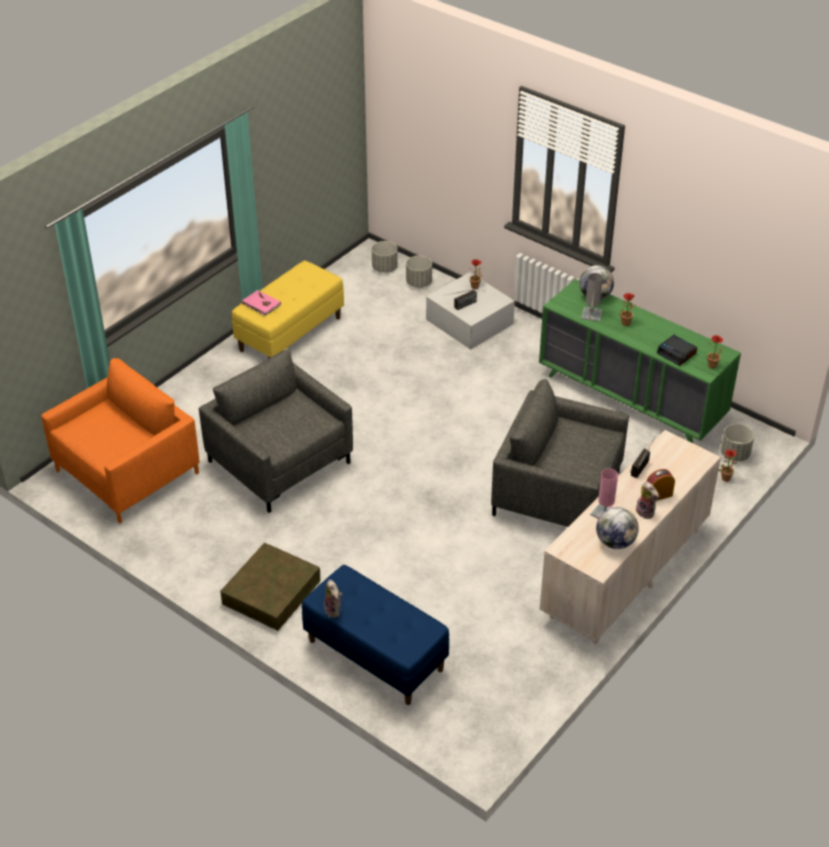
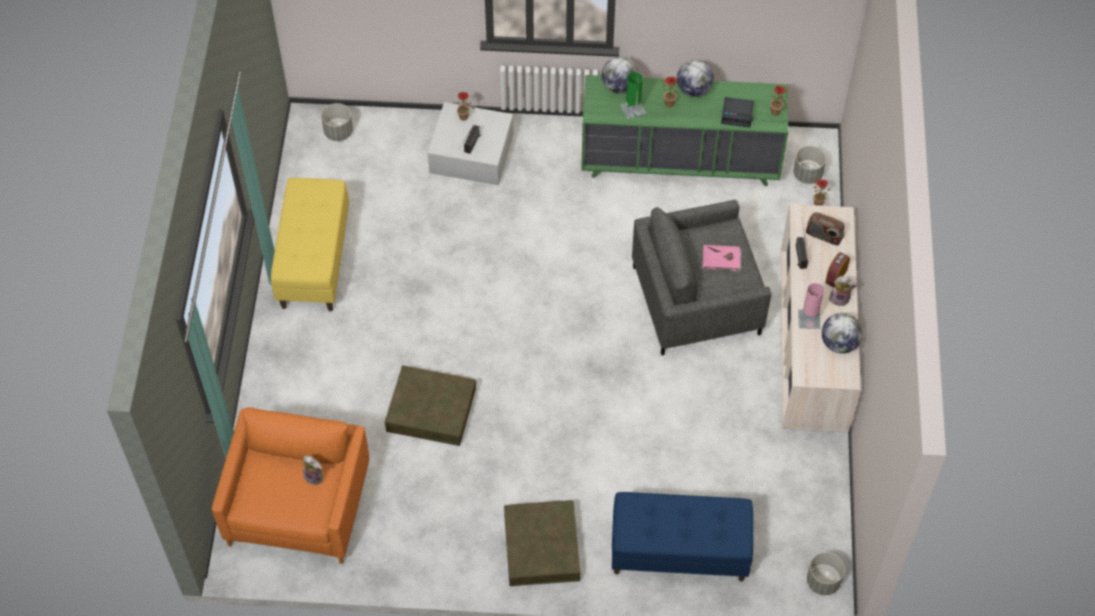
camera: 35 degrees left, 15 degrees up
grey armchair [199,350,353,513] -> brown storage box [385,365,476,446]
pink book [242,290,281,316] -> pink book moved to [703,245,741,272]
plush toy [324,580,342,618] -> plush toy moved to [303,455,323,486]
grey planter [406,256,432,288] -> grey planter moved to [807,552,845,595]
grey table lamp [581,273,603,322] -> green table lamp [620,72,646,120]
none -> globe [677,60,714,97]
none -> radio [806,212,845,246]

